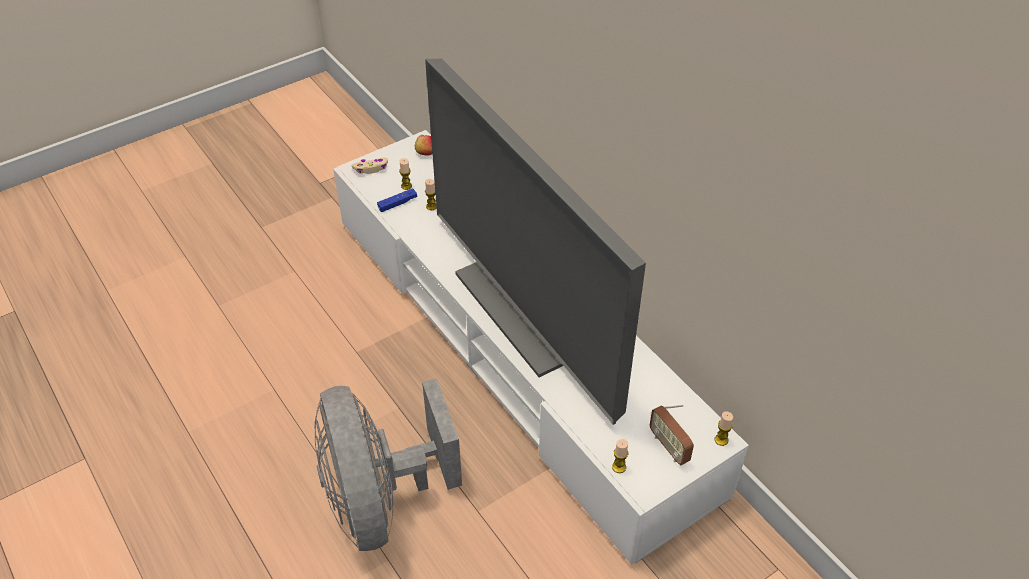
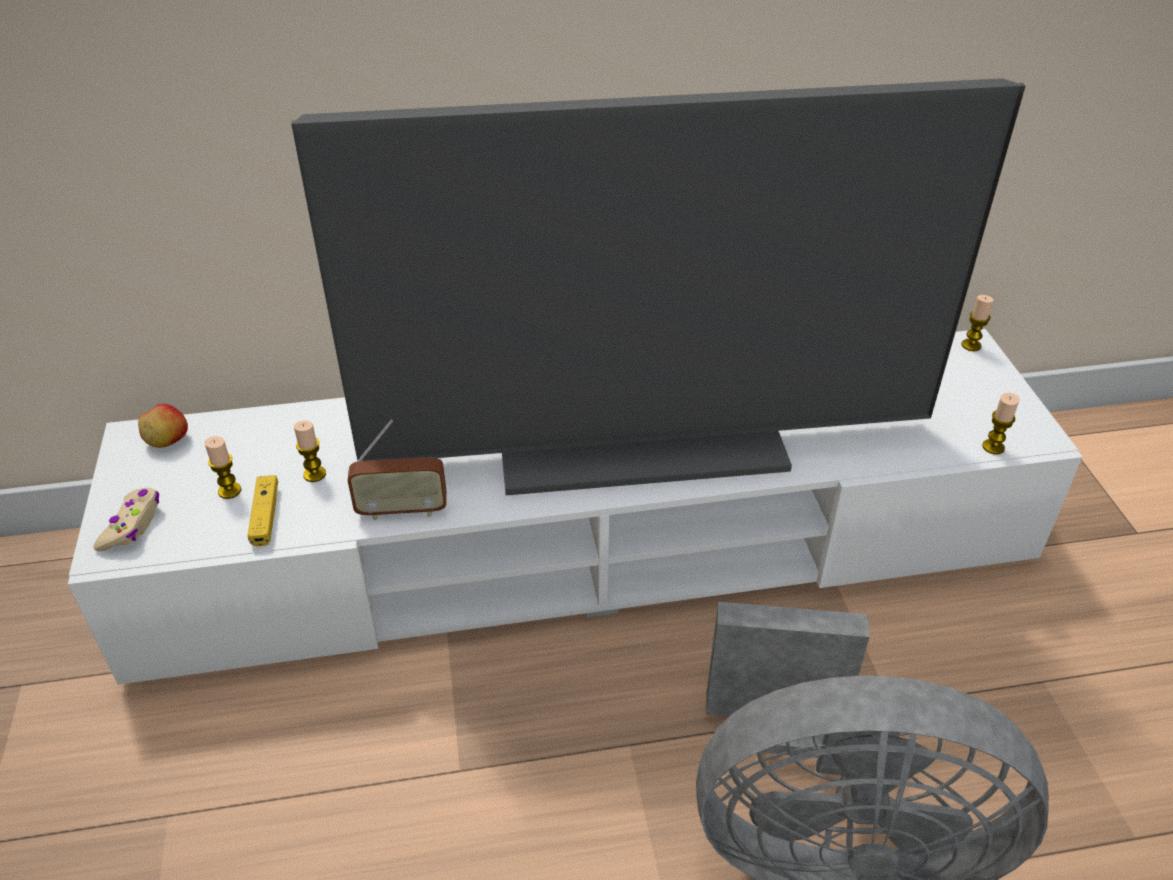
camera: 65 degrees left, 5 degrees down
blue game controller [377,188,417,212] -> yellow game controller [247,475,278,546]
radio [650,405,694,465] -> radio moved to [347,420,447,520]

